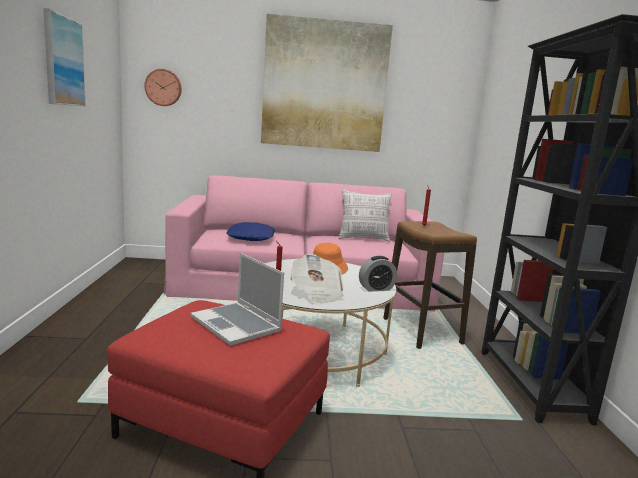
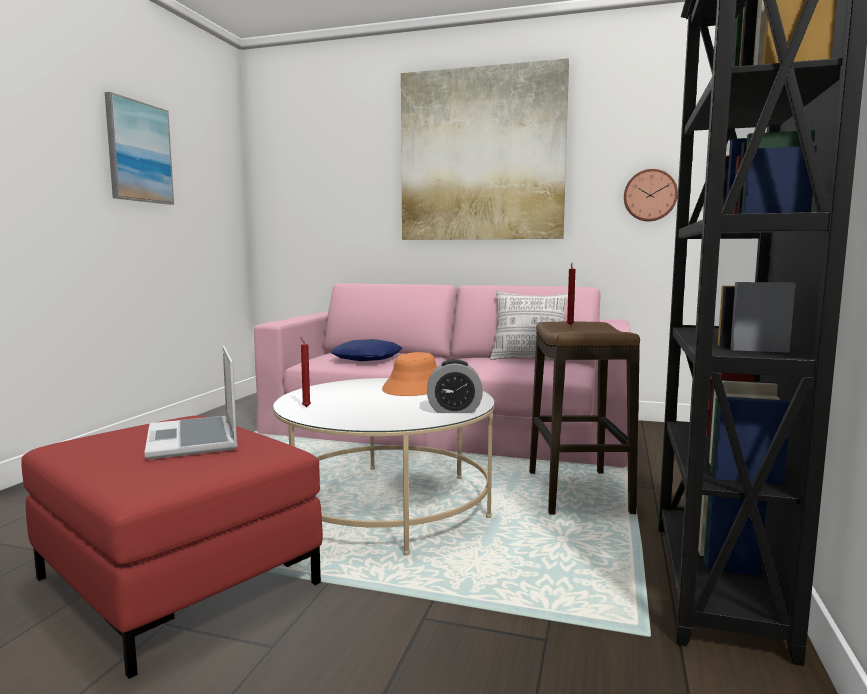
camera: 20 degrees right, 5 degrees down
wall clock [144,69,182,106] -> wall clock moved to [624,169,678,221]
newspaper [290,254,344,304] -> none

